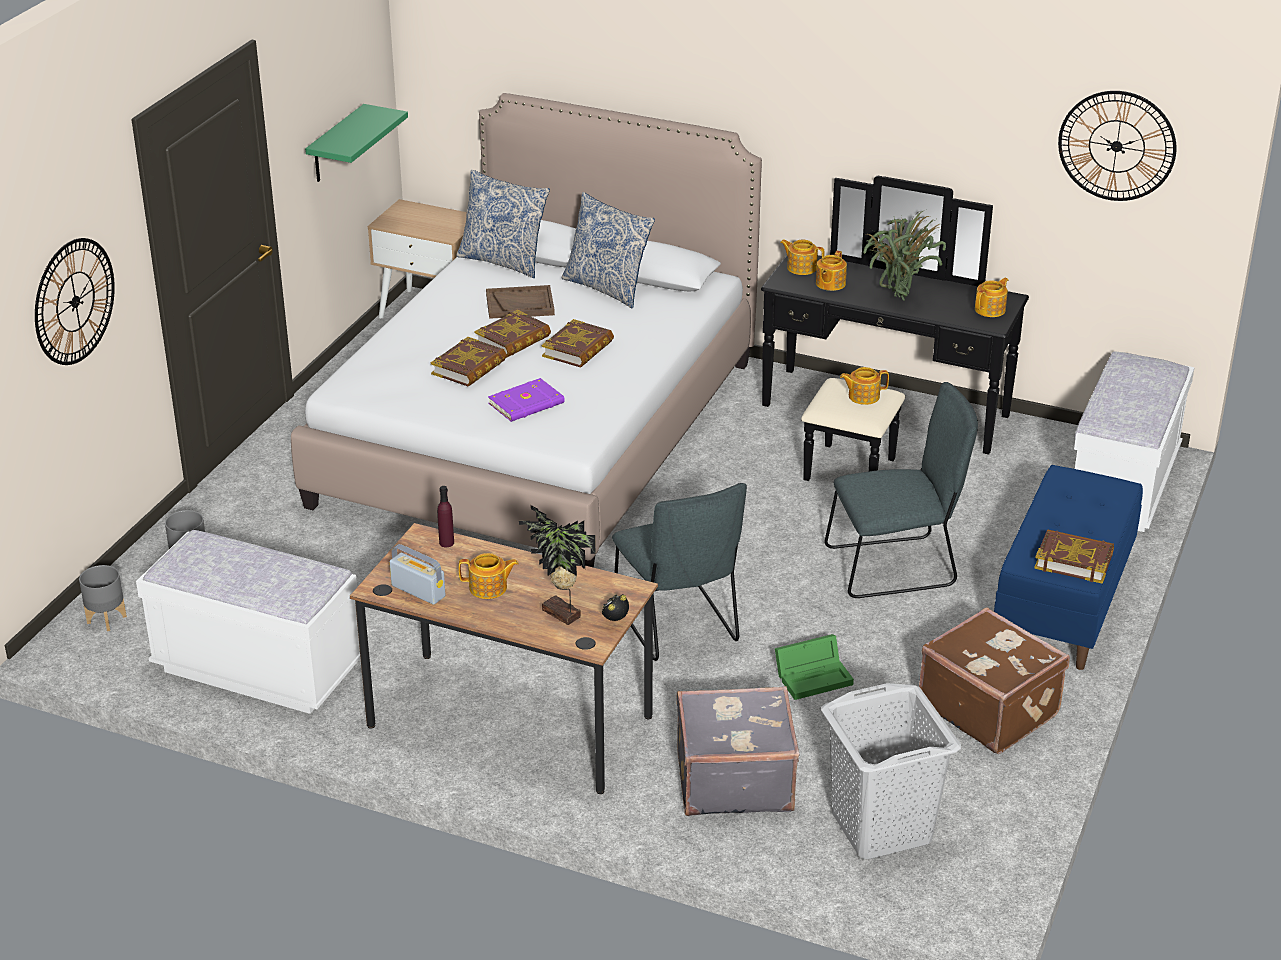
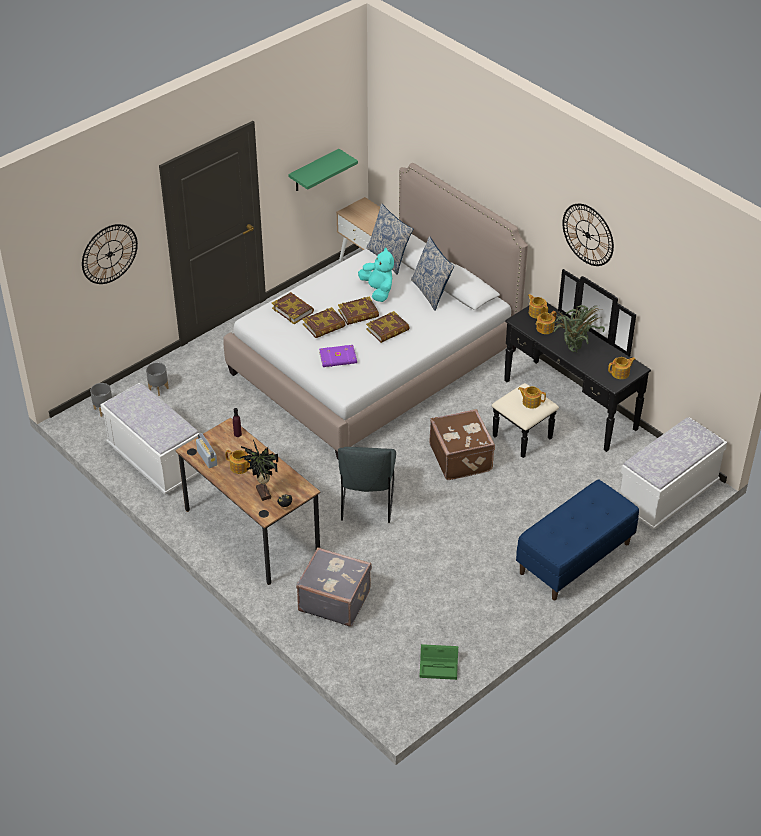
camera: 25 degrees right, 10 degrees up
brown tray [486,285,555,319] -> turquoise plush toy [358,248,394,302]
green storage box [775,634,854,700] -> green storage box moved to [419,644,458,680]
grey laundry basket [821,683,961,859] -> none
grey chair [825,382,978,598] -> none
brown suitcase [919,607,1070,754] -> brown suitcase moved to [429,409,495,480]
book [1034,529,1114,584] -> book moved to [272,292,314,324]
wall clock [1058,91,1176,201] -> wall clock moved to [563,204,614,266]

